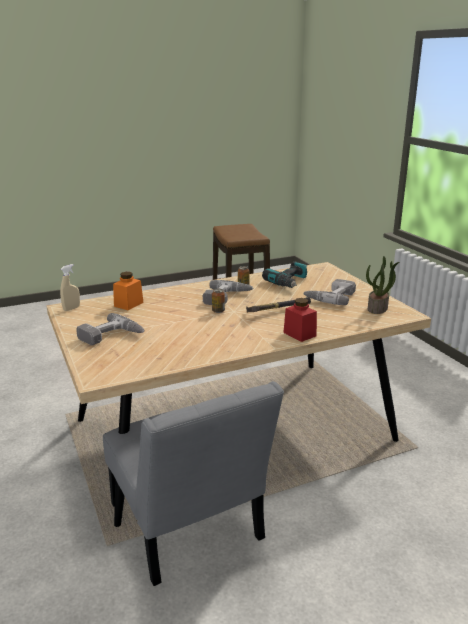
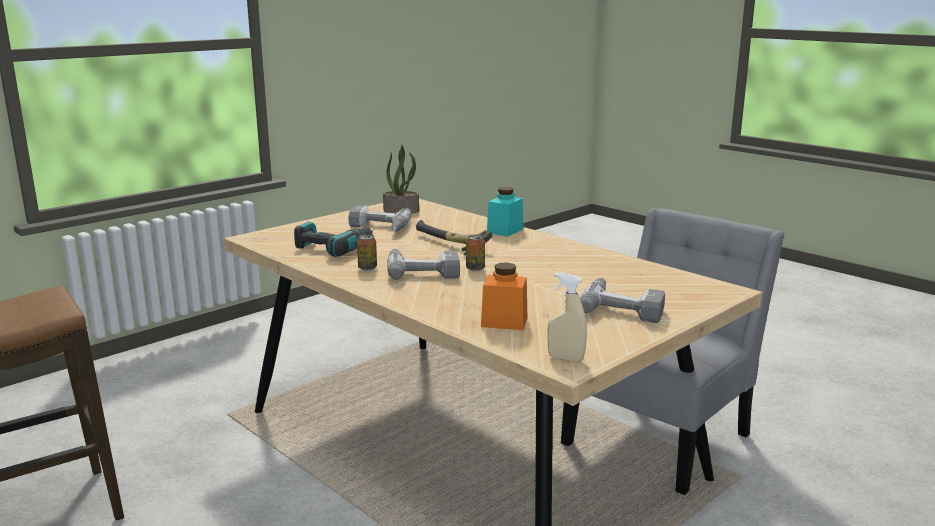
camera: 110 degrees left, 5 degrees down
red jar [283,298,317,342] -> turquoise jar [487,187,523,237]

